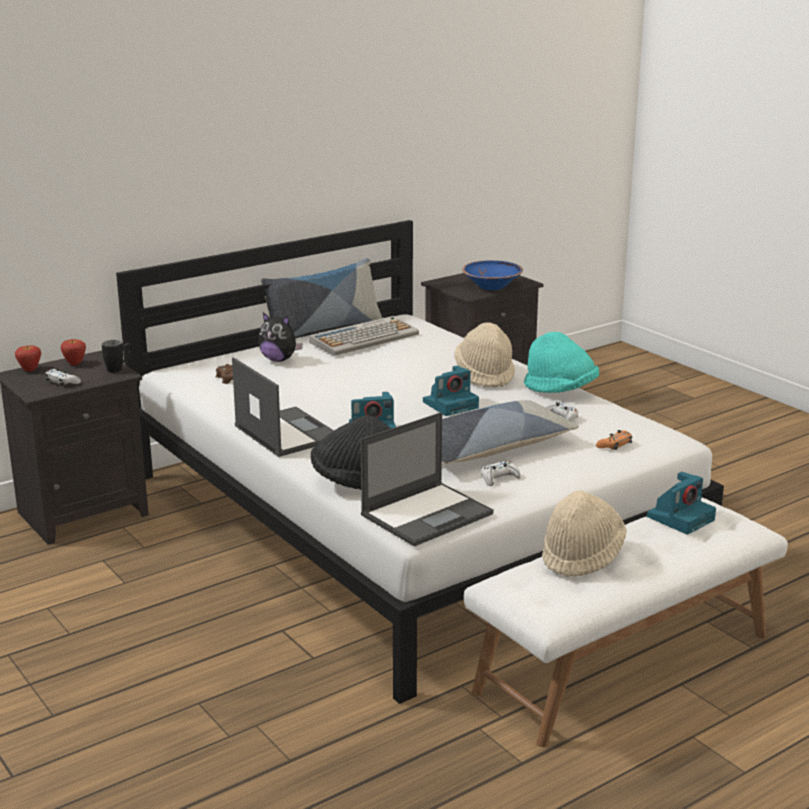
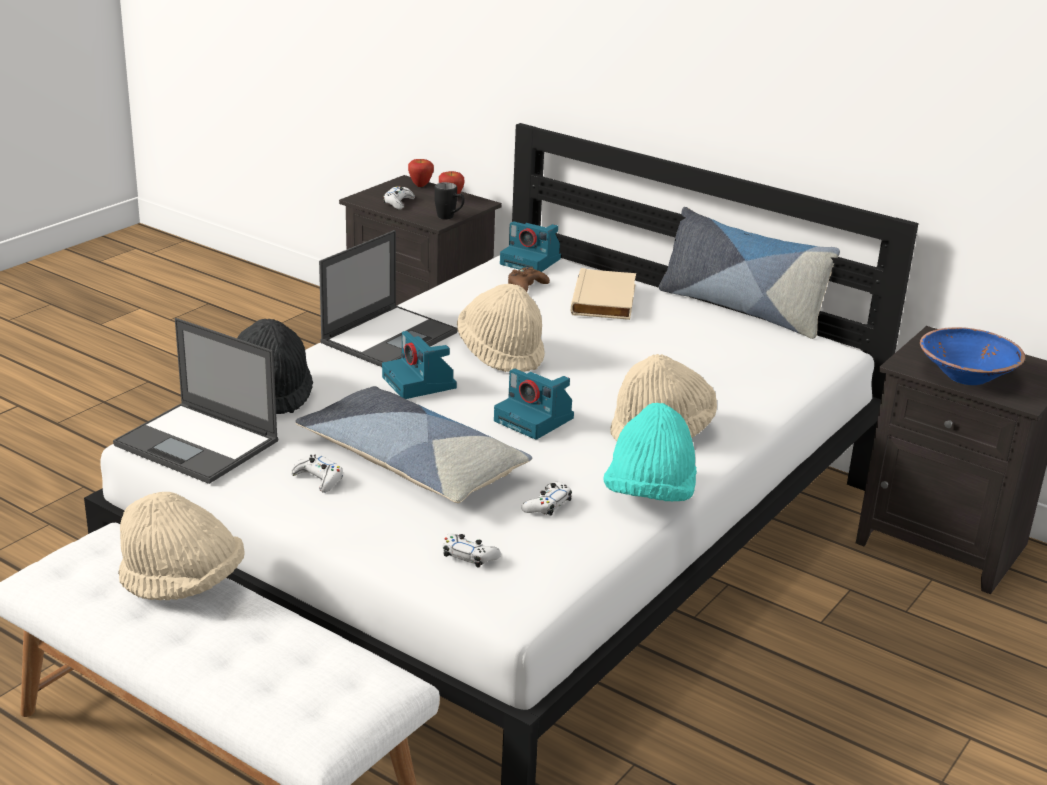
camera: 70 degrees right, 5 degrees up
plush toy [258,312,303,362] -> beige book [571,268,636,320]
keyboard [309,316,419,356] -> none
orange game controller [596,430,632,450] -> white game controller [442,533,501,568]
camera [647,472,716,535] -> camera moved to [500,221,561,272]
none -> beige hat [457,284,545,372]

